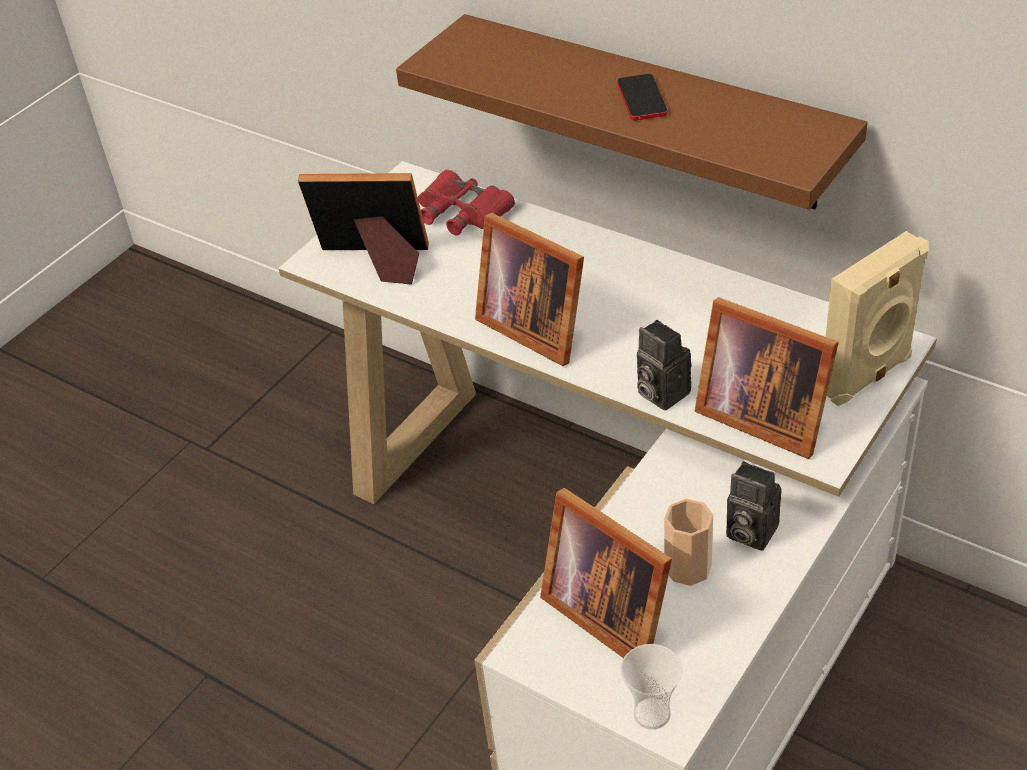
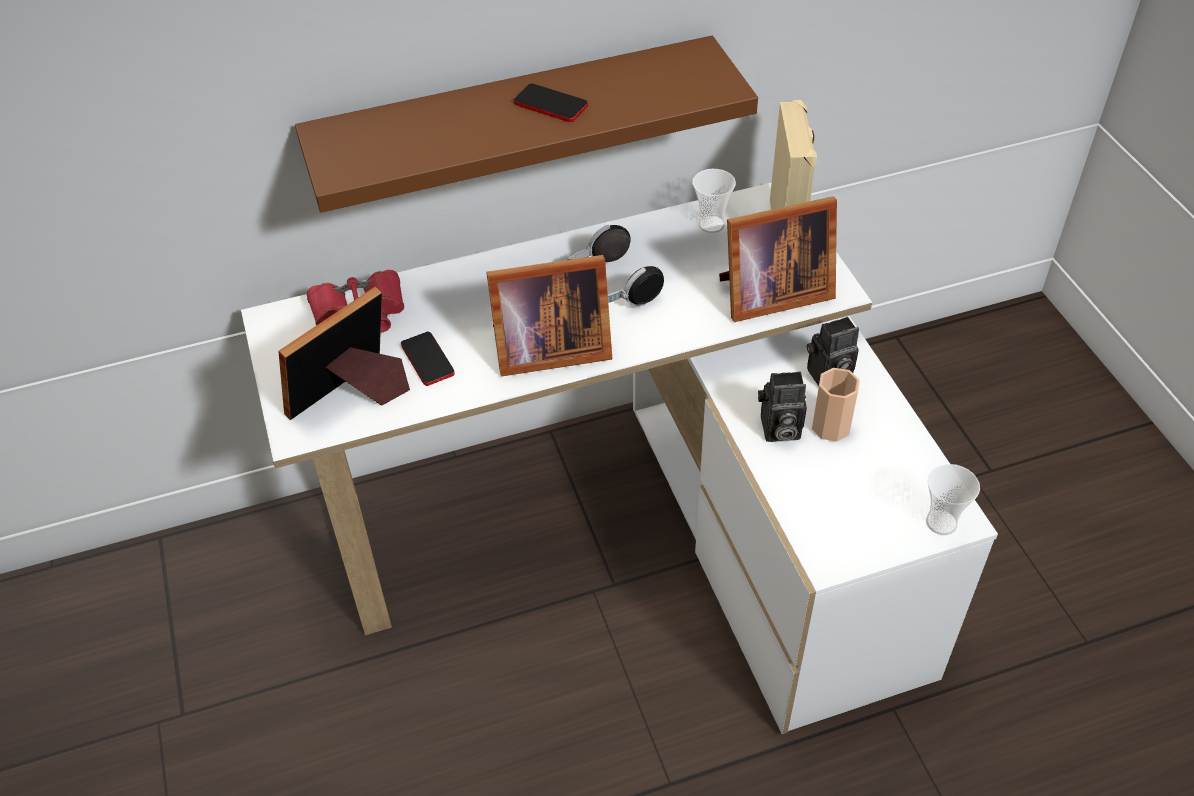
camera: 55 degrees left, 5 degrees up
picture frame [540,488,672,658] -> none
camera [637,320,692,411] -> camera moved to [758,371,807,442]
none -> phone [401,332,455,386]
none -> headphones [567,225,664,306]
none -> cup [692,169,736,233]

